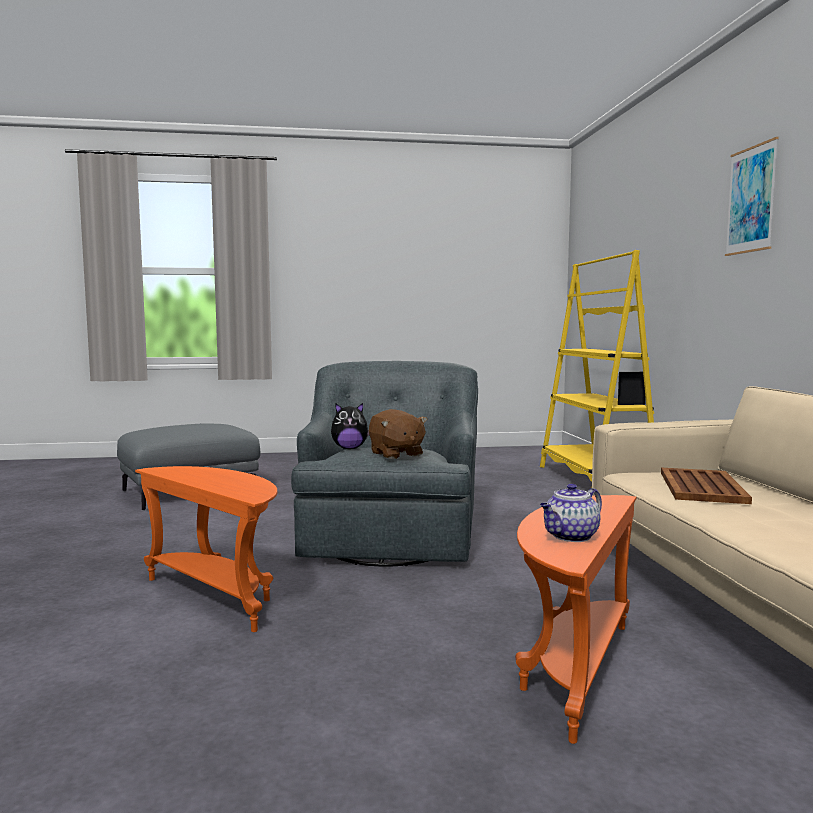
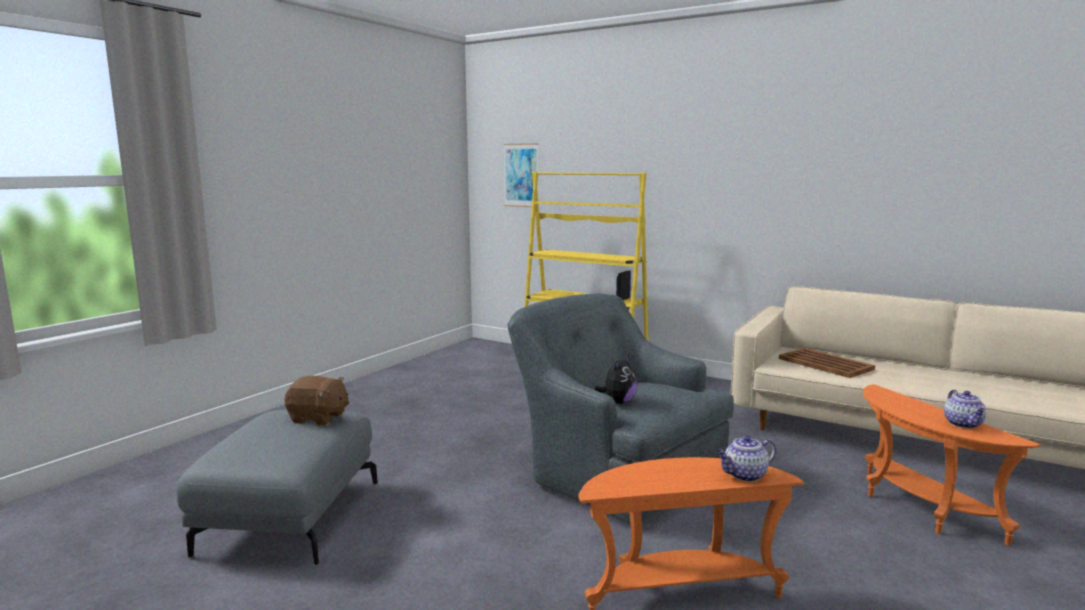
camera: 50 degrees left, 5 degrees up
brown plush toy [369,409,427,459] -> brown plush toy moved to [284,376,349,426]
picture [725,137,779,256] -> picture moved to [503,143,539,207]
none -> teapot [717,435,776,482]

